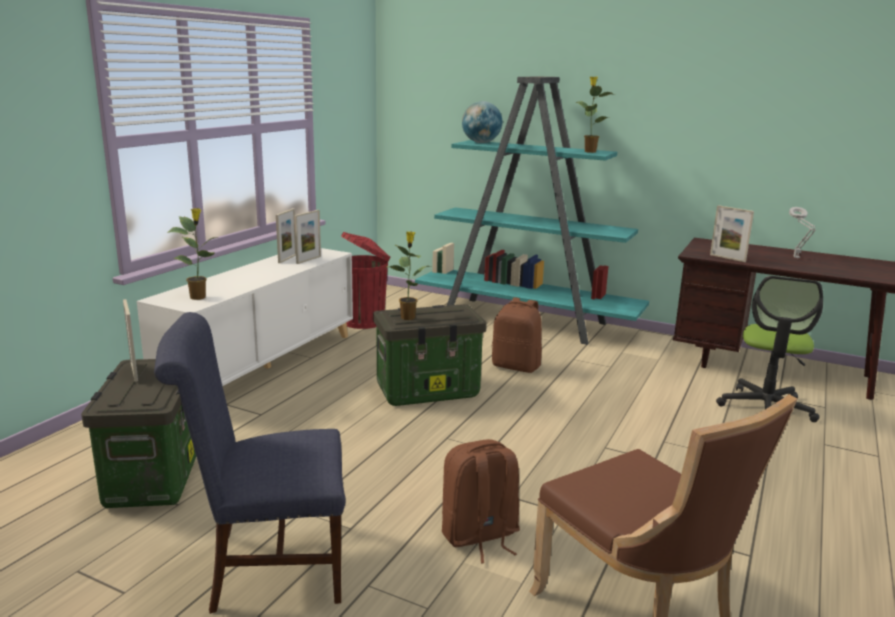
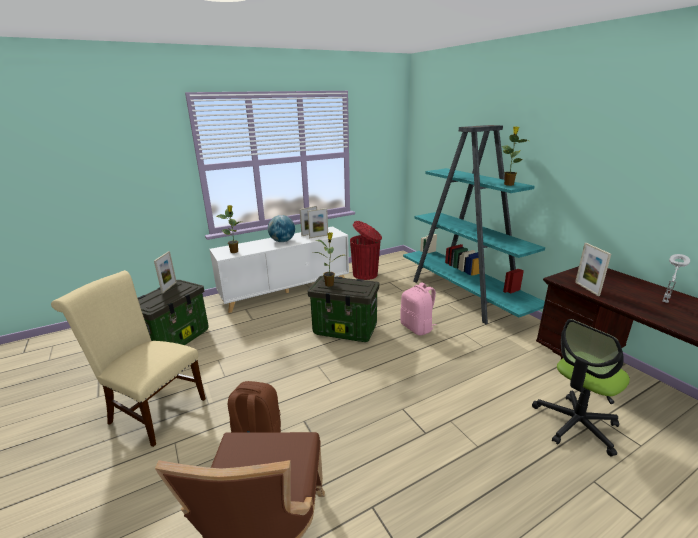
camera: 35 degrees right, 5 degrees up
blue chair [154,312,346,614] -> beige chair [51,270,206,447]
globe [462,101,502,143] -> globe moved to [268,215,295,242]
brown backpack [492,297,542,373] -> pink backpack [400,282,437,335]

